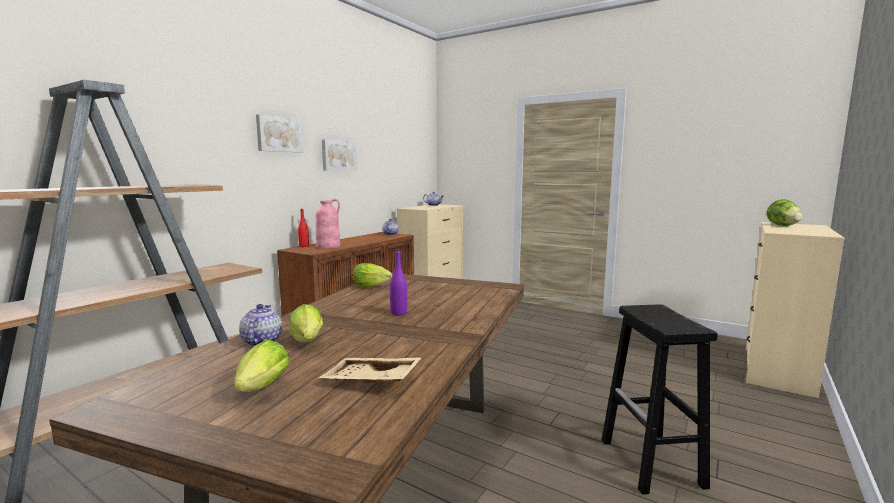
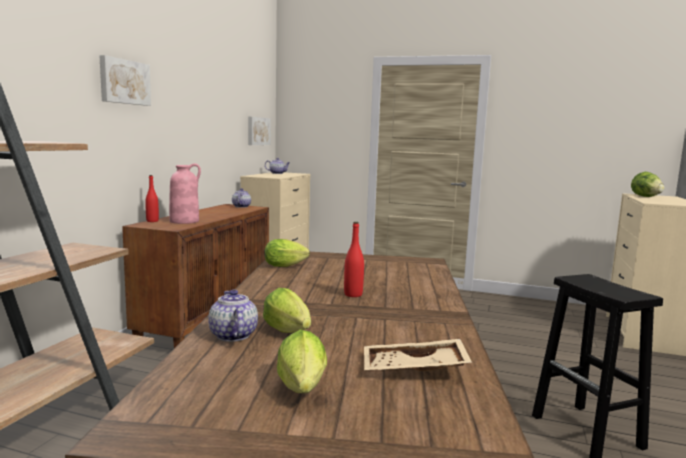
camera: 15 degrees left, 0 degrees up
picture [322,139,358,170] -> picture moved to [248,117,271,145]
purple bottle [390,249,407,316] -> red bottle [344,222,364,297]

